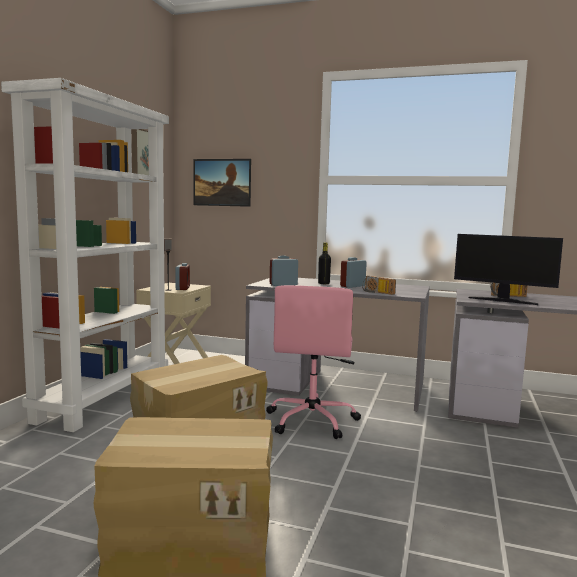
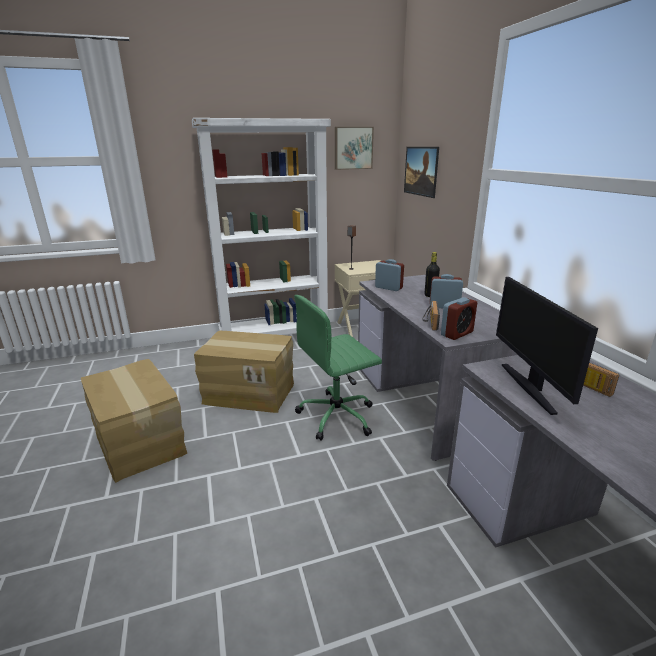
camera: 55 degrees right, 15 degrees up
alarm clock [175,263,190,290] -> alarm clock moved to [441,297,477,340]
pink office chair [266,285,361,439] -> green office chair [294,295,382,441]

